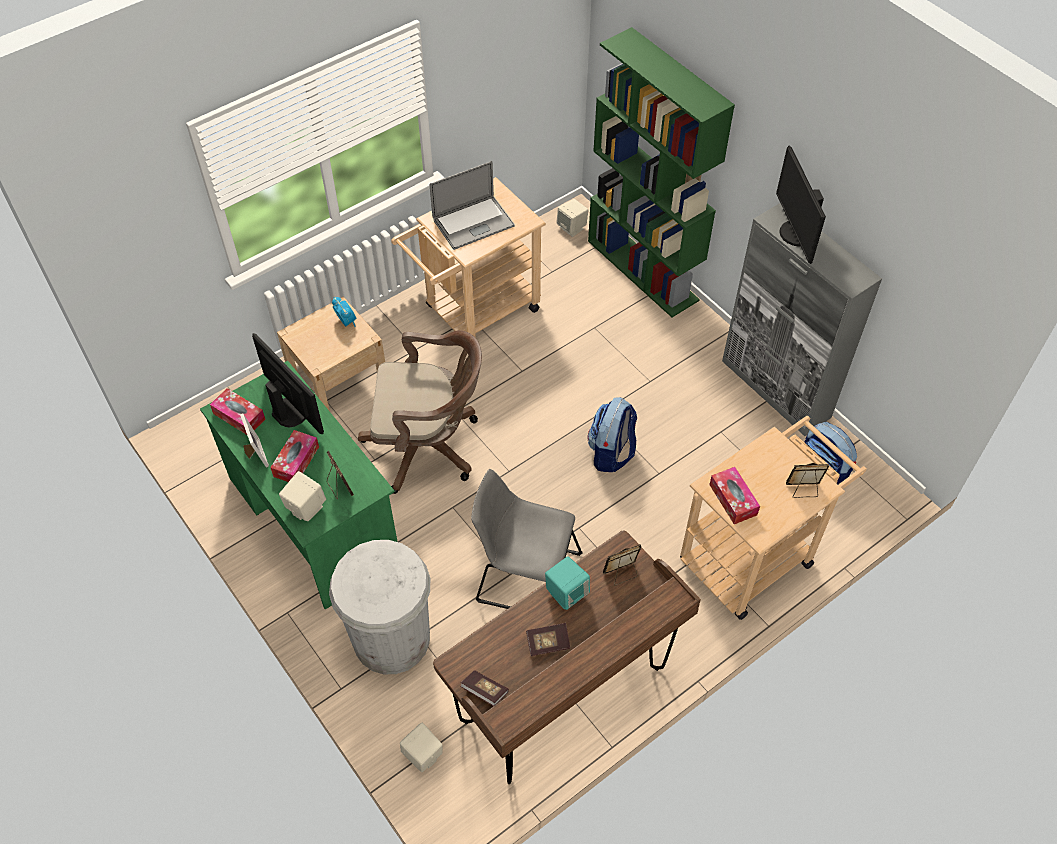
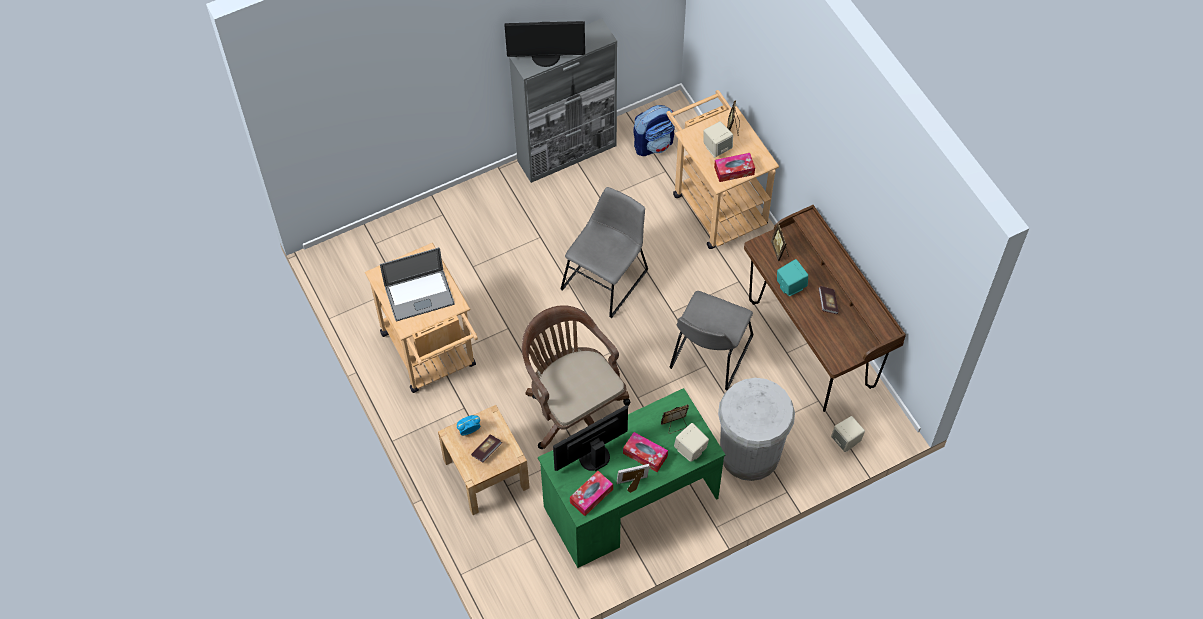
camera: 80 degrees left, 5 degrees up
brown office chair [358,330,482,494] -> brown office chair turned 45 degrees counterclockwise [522,305,631,449]
laptop [430,161,515,250] -> laptop turned 90 degrees clockwise [380,247,455,322]
book [460,670,509,706] -> book moved to [471,434,502,462]
beige speaker [556,199,588,237] -> beige speaker moved to [704,121,733,158]
green bookcase [588,27,735,317] -> none
backpack [588,397,637,472] -> grey chair [560,187,648,318]

